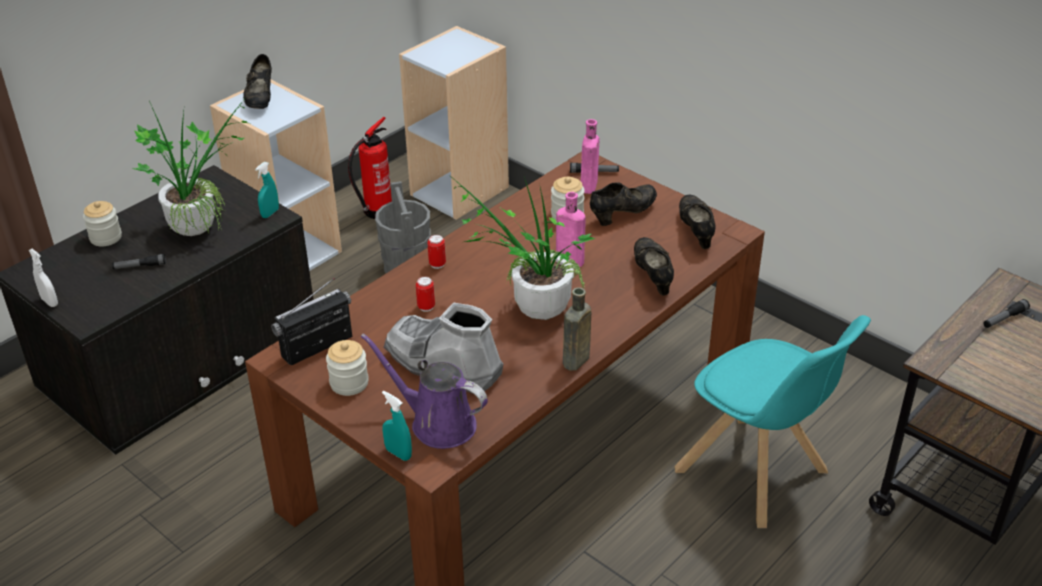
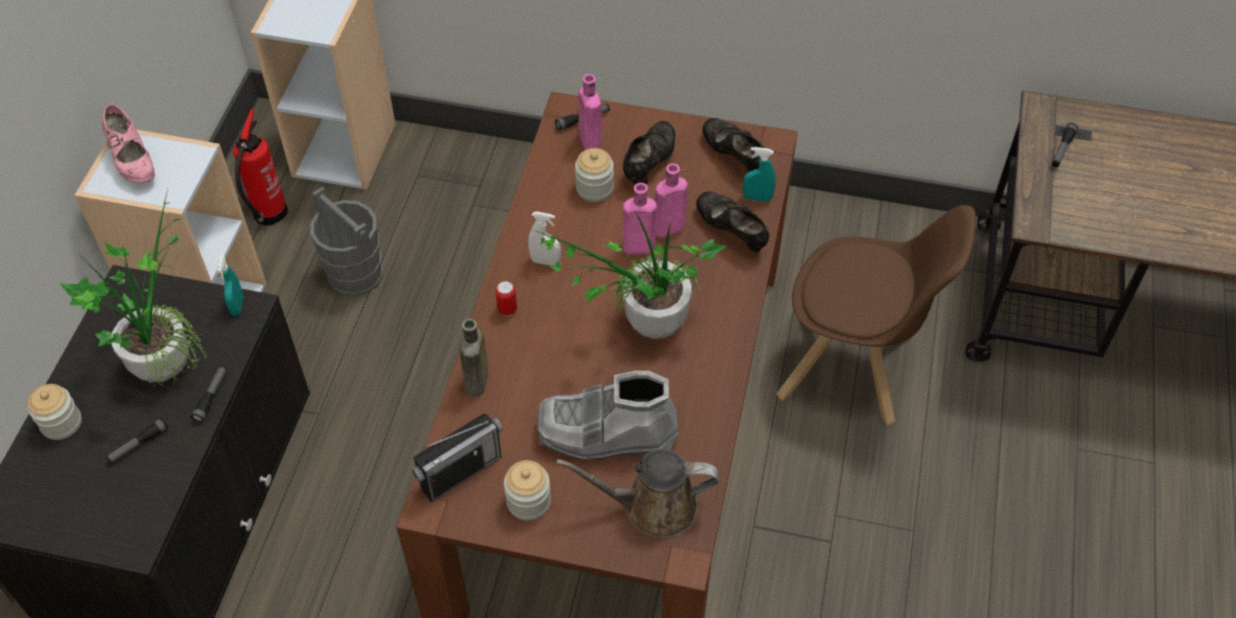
camera: 30 degrees left, 15 degrees up
white spray bottle [29,249,58,307] -> white spray bottle moved to [528,212,561,266]
black shoe [243,54,272,109] -> pink shoe [102,104,155,183]
radio [271,278,352,365] -> radio turned 150 degrees counterclockwise [411,413,503,502]
purple watering can [360,333,488,449] -> brown watering can [556,449,718,539]
turquoise spray bottle [382,391,412,461] -> turquoise spray bottle moved to [743,147,776,202]
can [416,276,435,312] -> none
brown bottle [563,287,591,371] -> brown bottle moved to [460,319,488,397]
turquoise chair [675,315,871,528] -> brown chair [777,205,976,426]
none -> flashlight [191,366,227,423]
none -> pink bottle [655,163,688,238]

